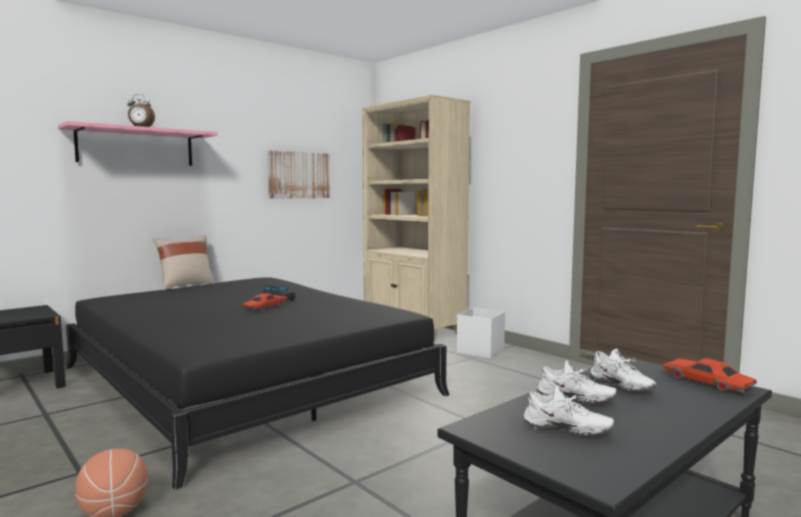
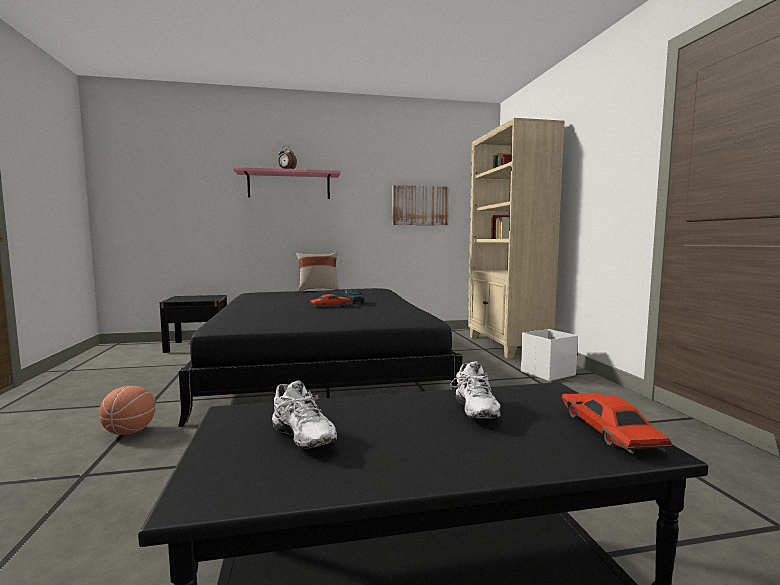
camera: 30 degrees right, 0 degrees up
white shoe [537,360,617,403] -> none

